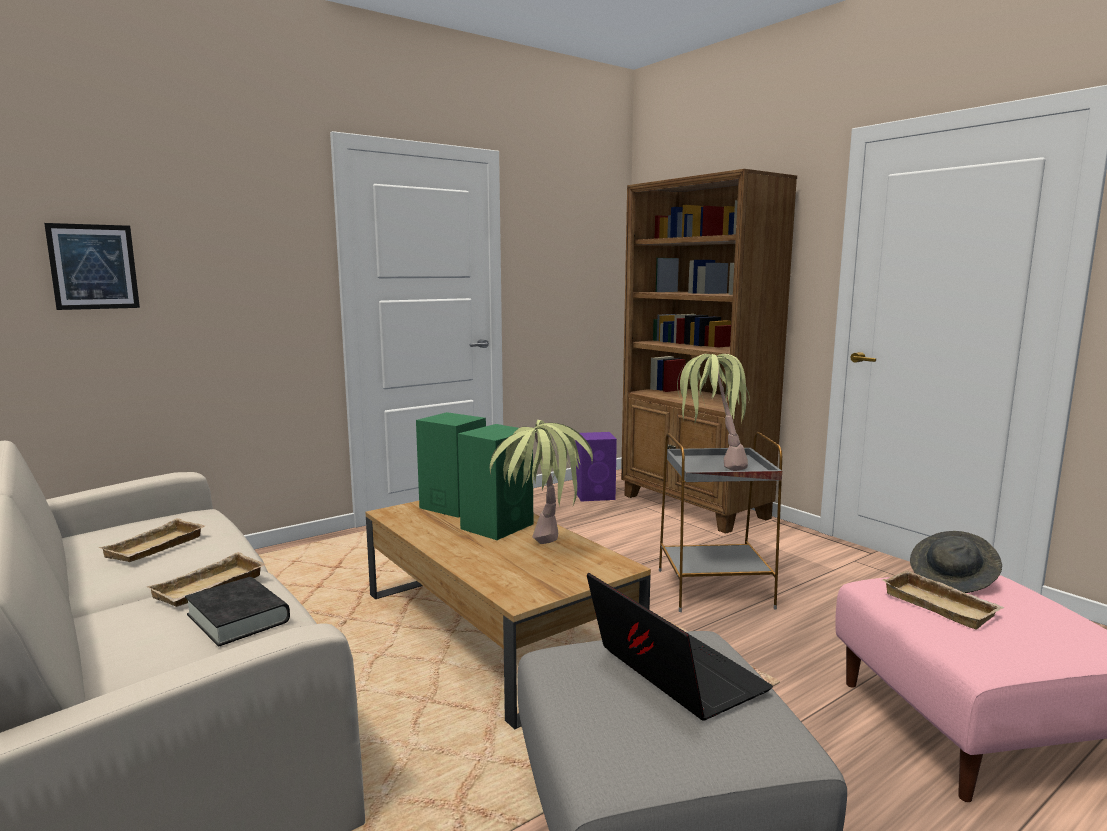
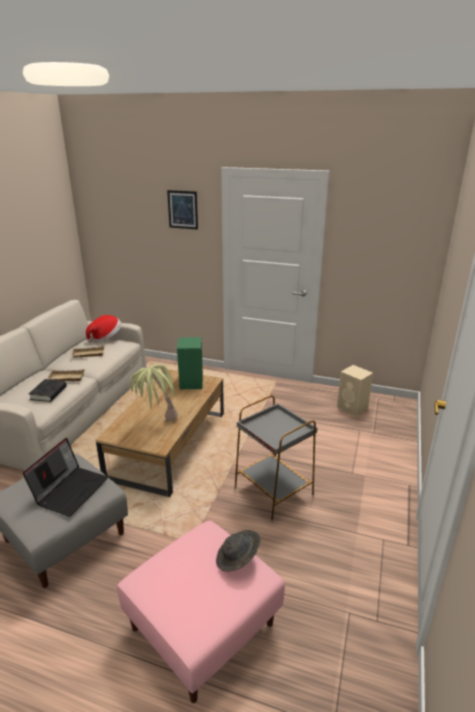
camera: 55 degrees right, 15 degrees up
picture [44,223,140,310] -> picture moved to [167,190,198,230]
green speaker [458,424,533,540] -> none
purple speaker [576,432,617,502] -> beige speaker [337,365,373,417]
brown bookcase [621,169,797,534] -> none
potted plant [677,354,750,471] -> none
beige tray [882,570,1005,630] -> none
none -> hat [86,315,121,342]

